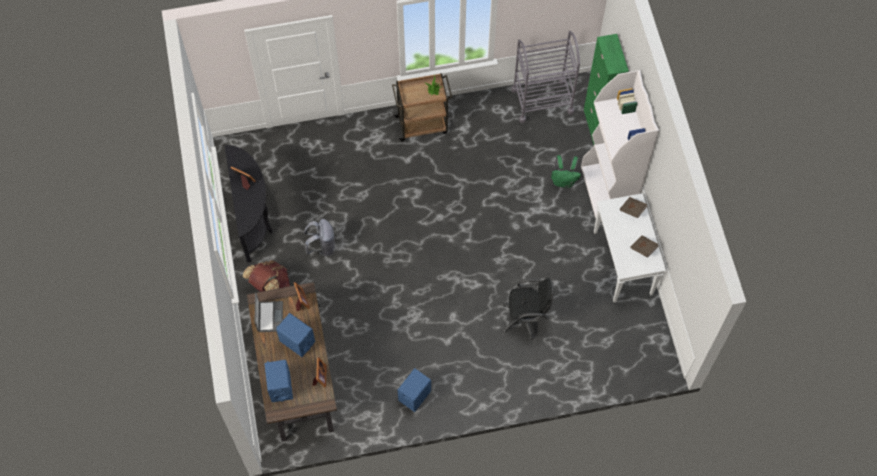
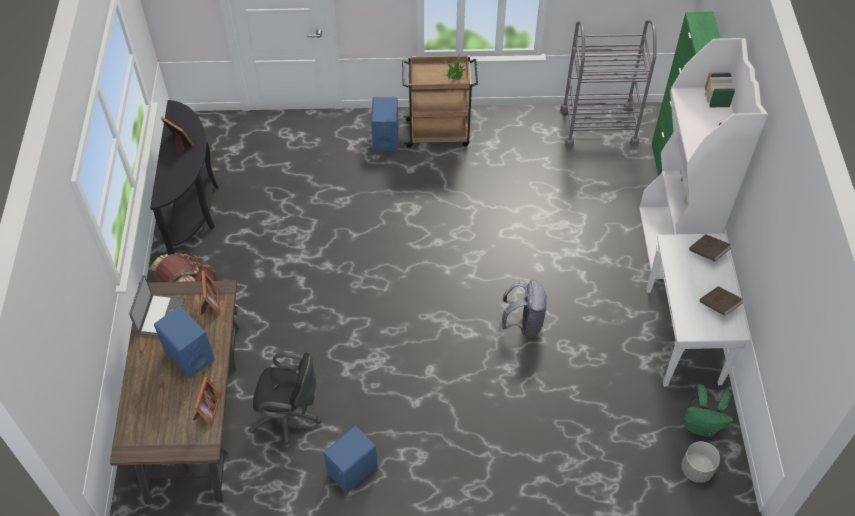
camera: 10 degrees right, 10 degrees down
blue speaker [264,360,293,402] -> blue speaker moved to [371,97,399,151]
grey backpack [304,219,335,256] -> grey backpack moved to [502,280,547,337]
black office chair [502,278,554,339] -> black office chair moved to [249,352,322,449]
green backpack [551,155,581,187] -> green backpack moved to [684,384,733,437]
none -> grey planter [681,441,720,483]

